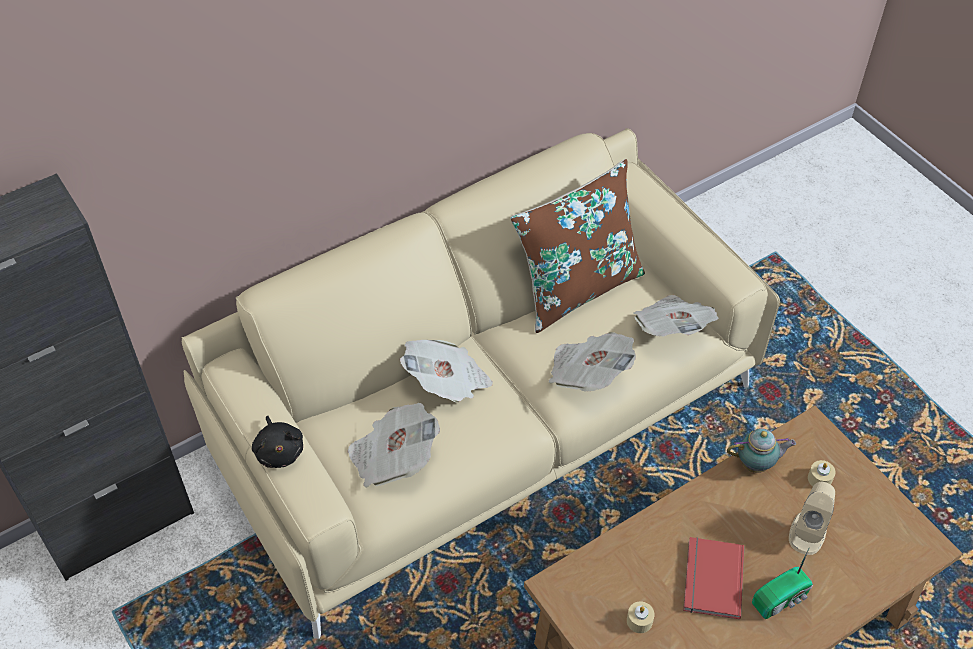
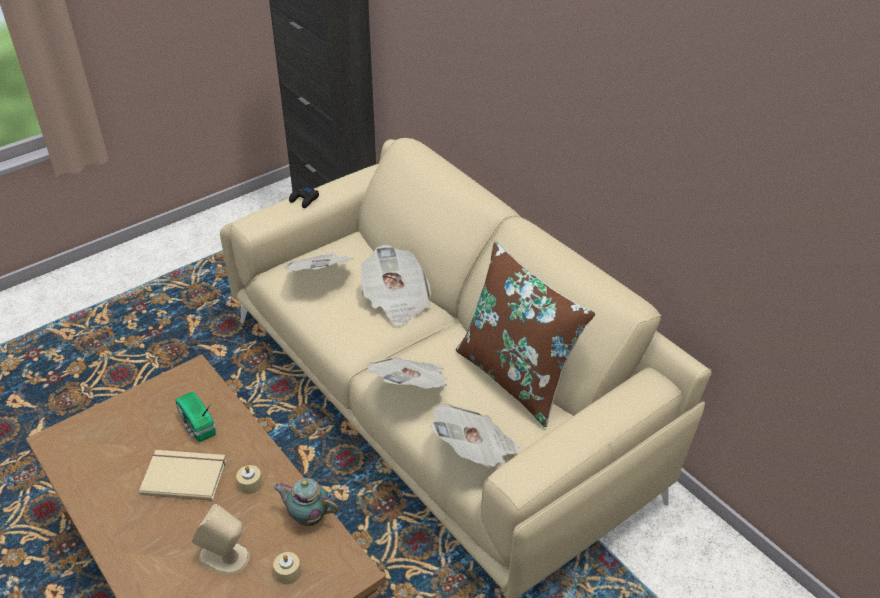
camera: 85 degrees right, 10 degrees down
black plush toy [252,416,303,468] -> black game controller [289,185,319,208]
beige candle [627,601,654,633] -> beige candle moved to [236,465,263,494]
red book [683,537,744,619] -> beige book [139,450,226,501]
teapot [727,428,796,473] -> teapot turned 120 degrees clockwise [273,478,338,526]
radio [752,547,813,619] -> radio moved to [176,392,216,442]

